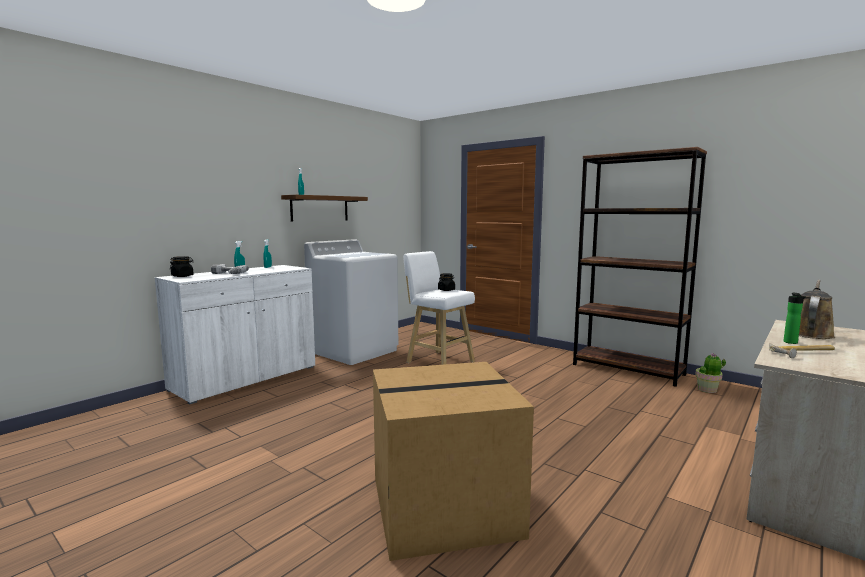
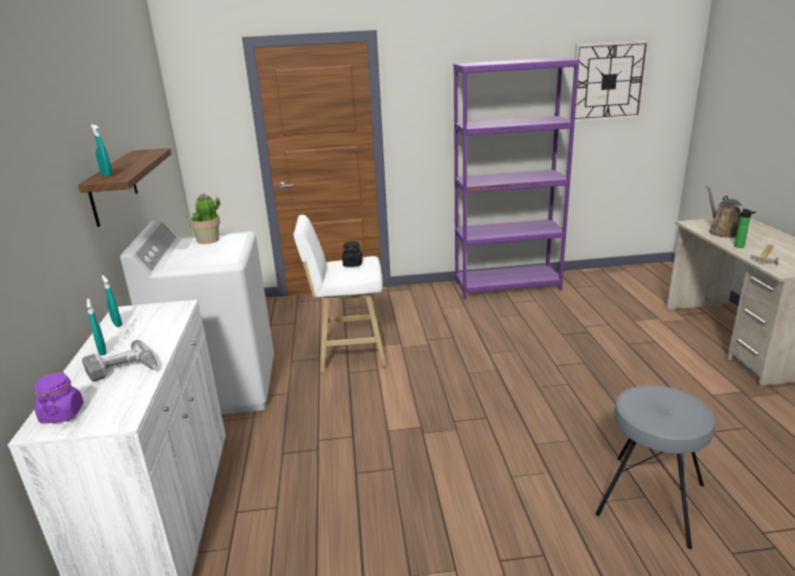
camera: 45 degrees left, 15 degrees up
black jar [170,256,194,277] -> purple jar [35,373,84,423]
cardboard box [373,362,534,561] -> grey stool [596,385,715,549]
brown bookcase [573,147,707,387] -> purple bookcase [453,57,580,299]
potted plant [695,353,726,393] -> potted plant moved to [189,193,220,244]
none -> wall clock [575,40,650,122]

